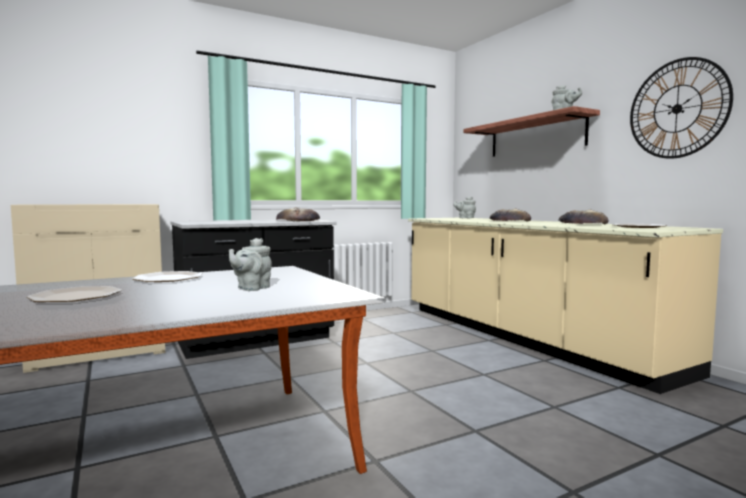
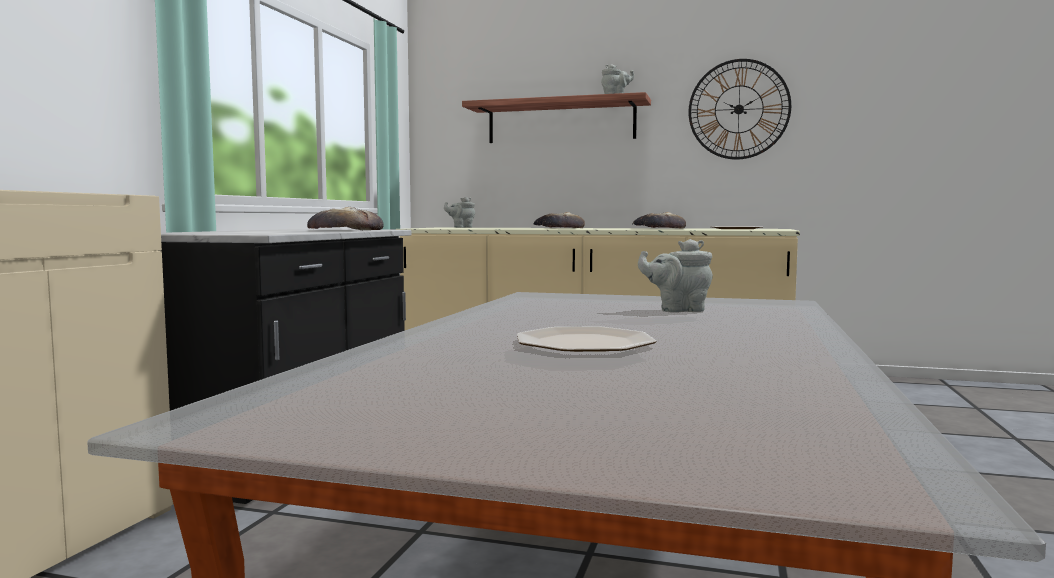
camera: 45 degrees left, 0 degrees up
plate [132,271,202,282] -> none
grey teapot [229,238,272,291] -> grey teapot turned 105 degrees clockwise [638,239,713,313]

